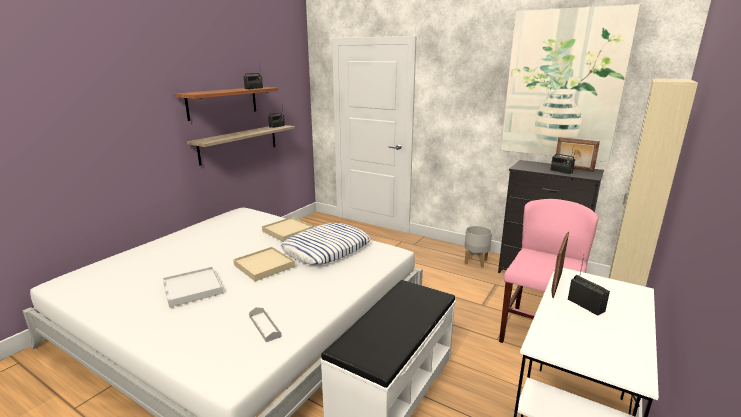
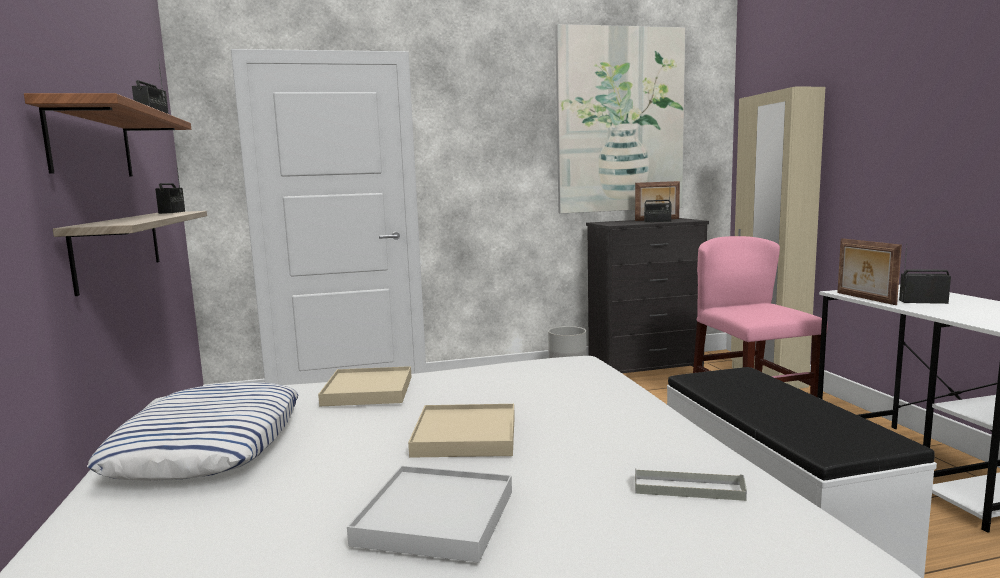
camera: 45 degrees left, 10 degrees down
pillow [281,223,370,265] -> pillow moved to [87,382,298,481]

